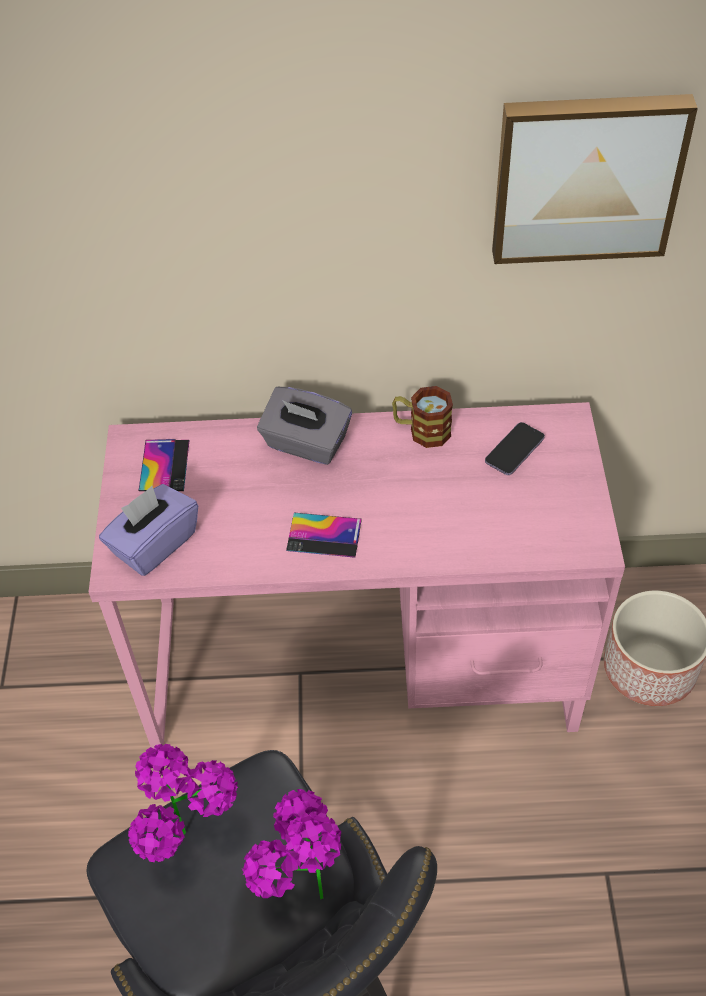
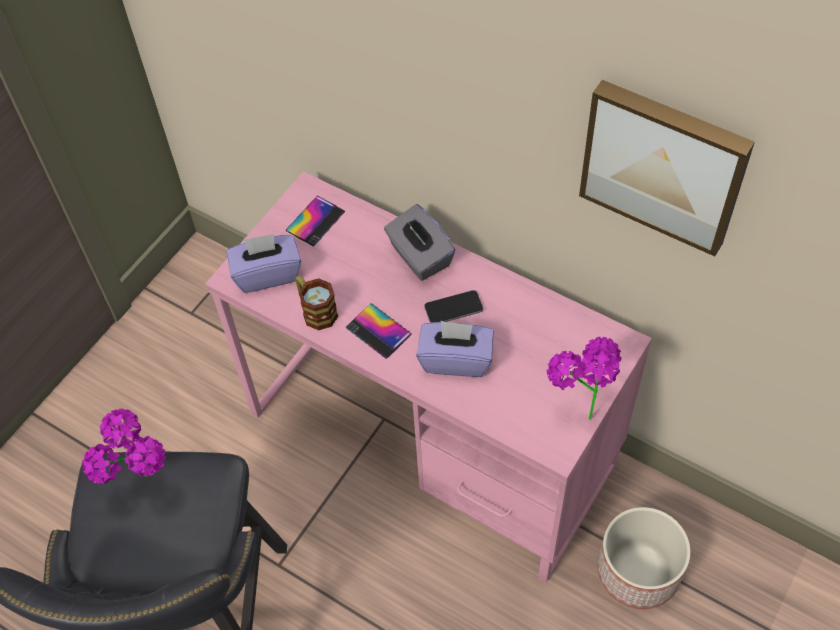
camera: 35 degrees right, 5 degrees up
potted plant [242,789,341,900] -> potted plant moved to [547,337,622,420]
mug [392,386,453,448] -> mug moved to [295,275,338,330]
phone [485,422,545,475] -> phone moved to [424,290,483,323]
none -> purple tissue box [416,321,494,377]

